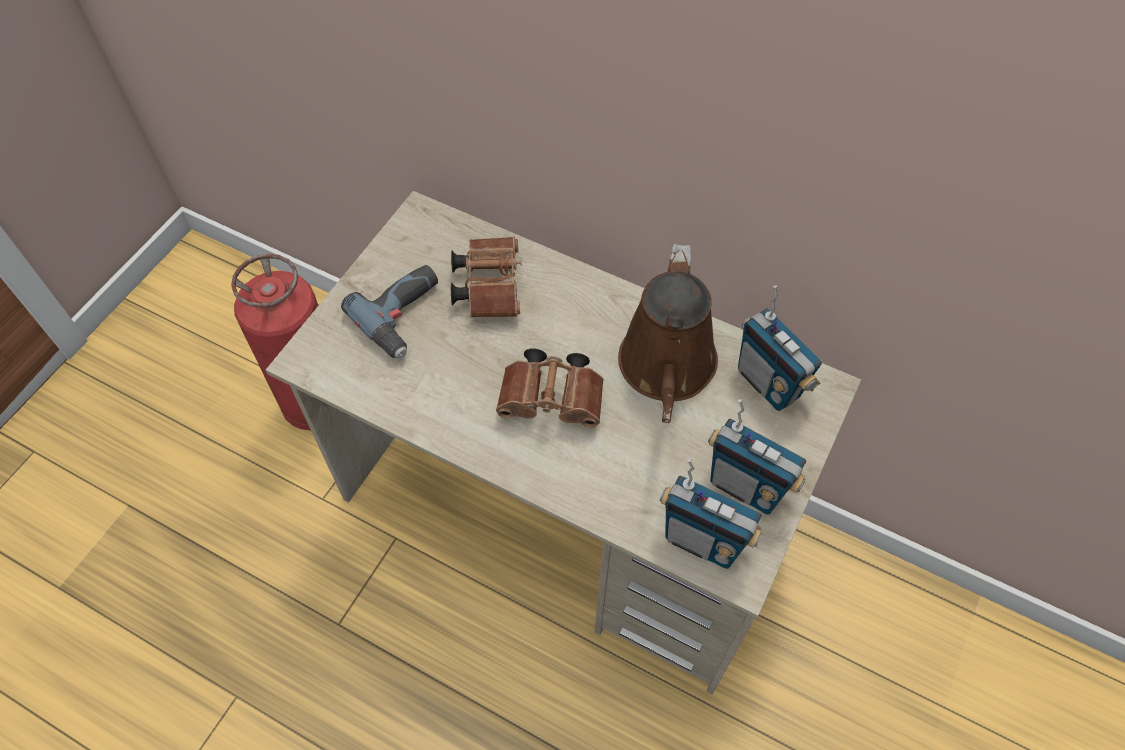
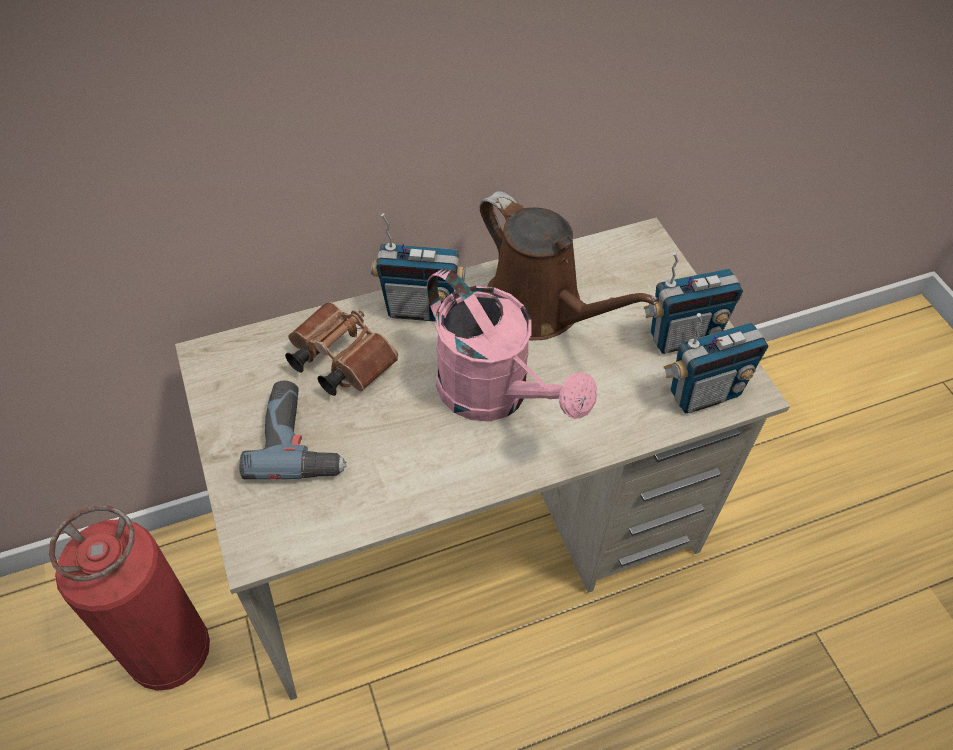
camera: 50 degrees left, 5 degrees down
brown binoculars [496,348,604,428] -> pink watering can [427,268,597,421]
radio [738,285,822,411] -> radio moved to [371,213,465,322]

